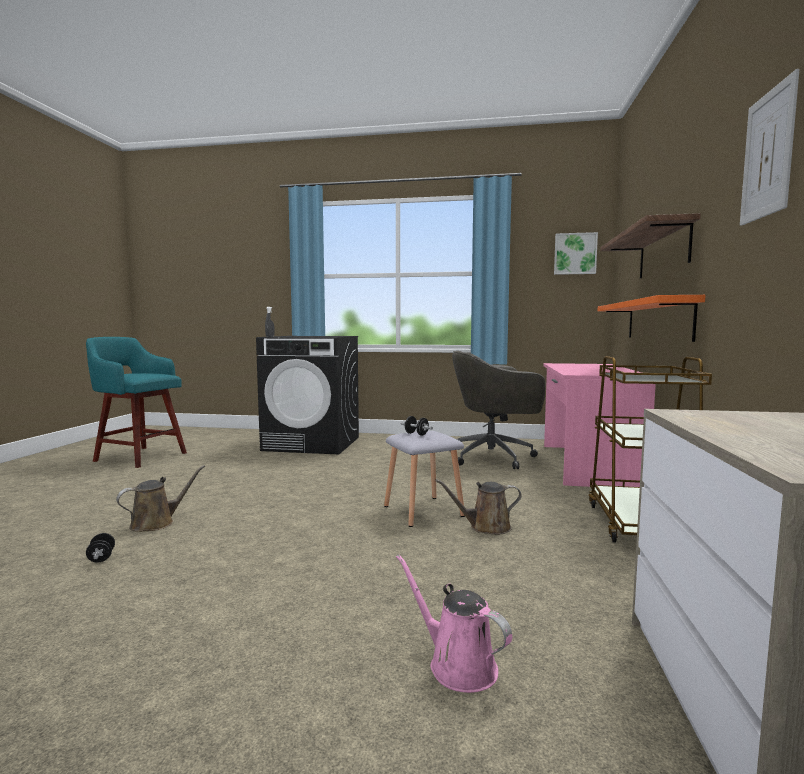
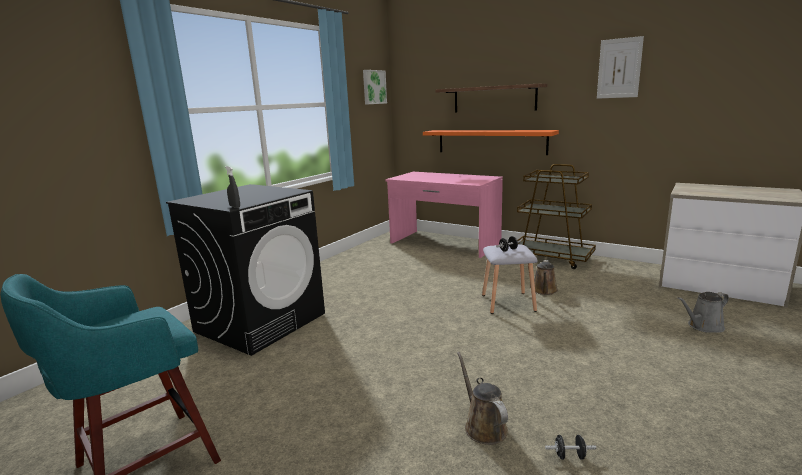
camera: 65 degrees left, 10 degrees up
pink watering can [396,554,512,693] -> grey watering can [678,292,729,333]
grey office chair [450,351,545,469] -> none

